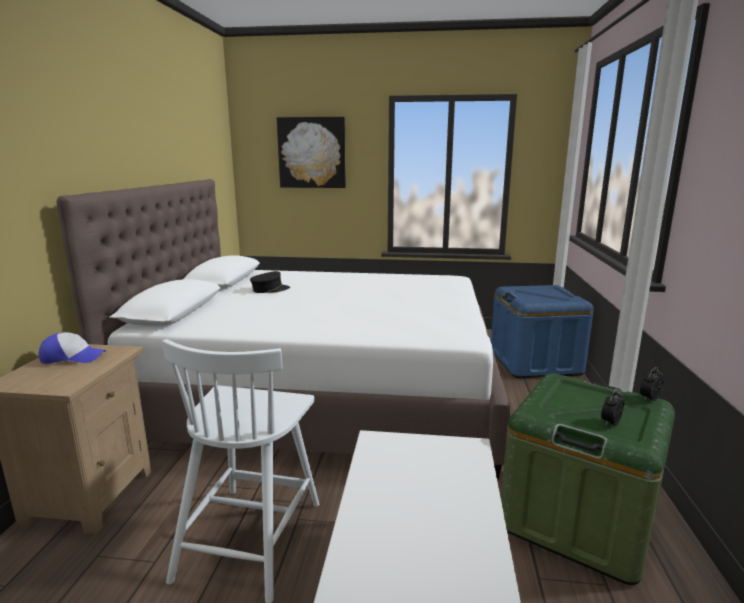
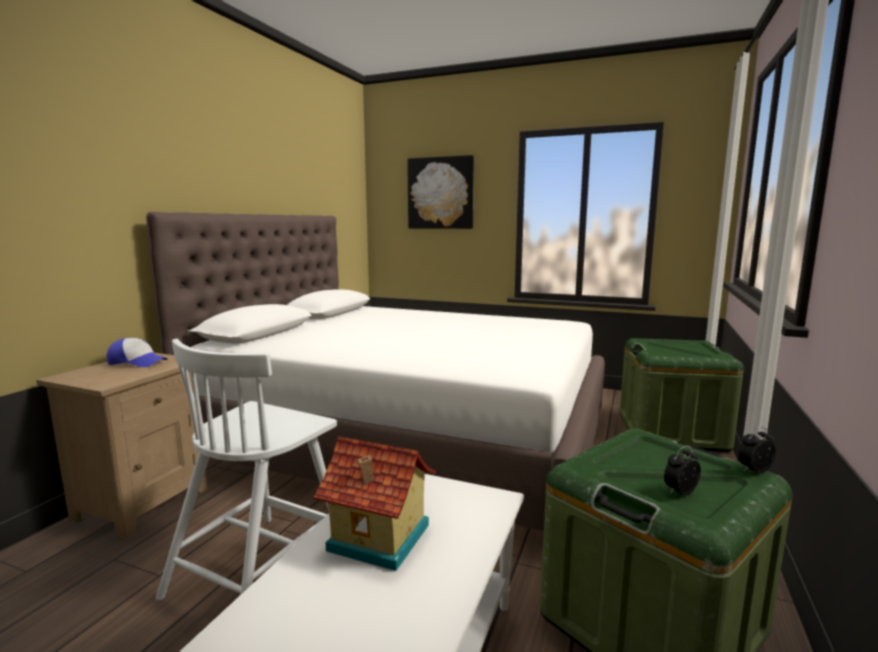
camera: 15 degrees right, 5 degrees down
black cap [250,271,290,293] -> none
blue storage box [491,285,594,378] -> green storage box [620,338,744,452]
none -> toy house [313,436,436,571]

